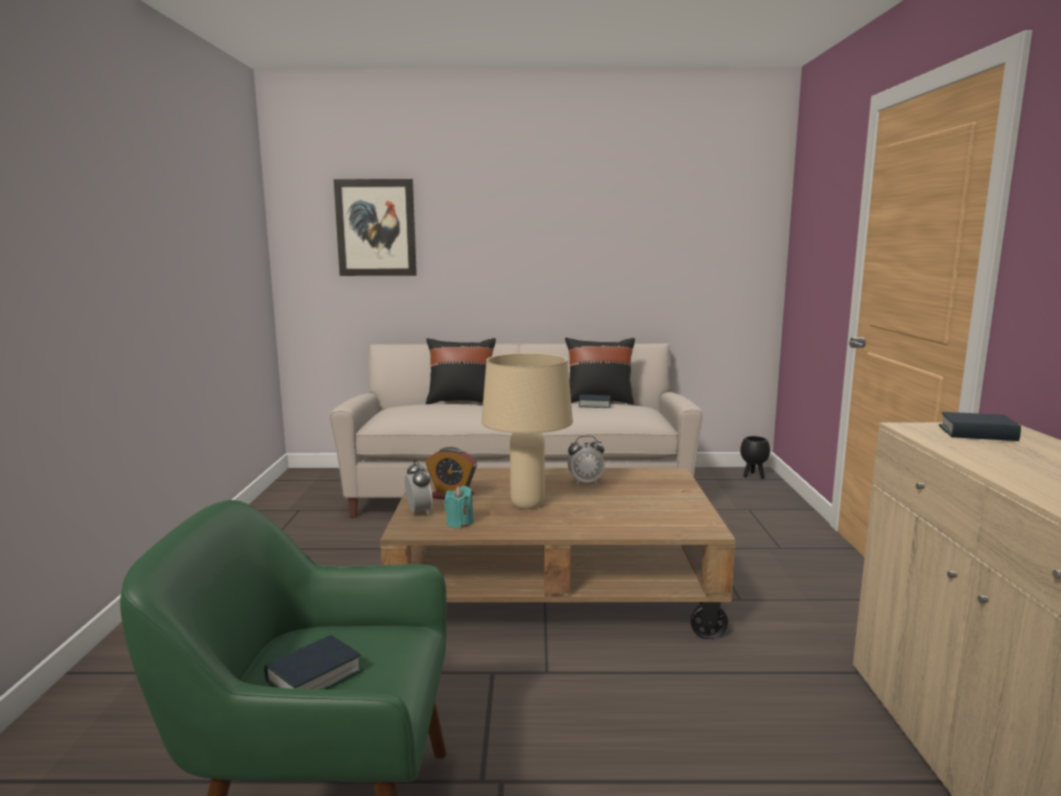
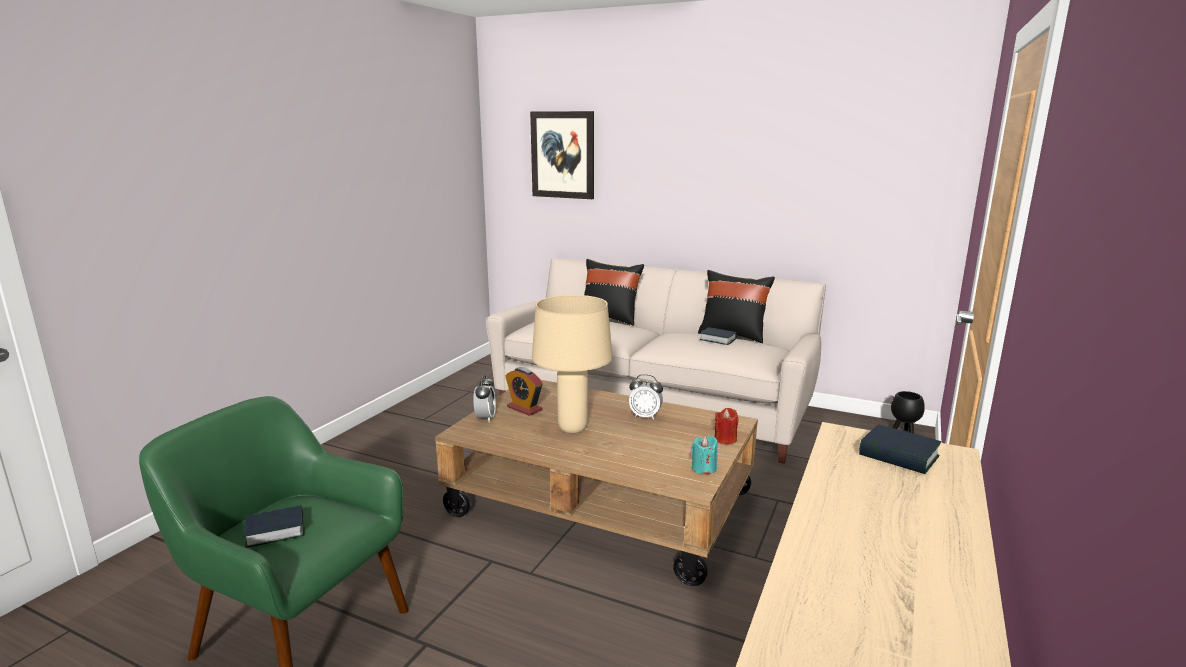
camera: 25 degrees right, 5 degrees up
turquoise candle [444,486,473,528] -> turquoise candle moved to [691,436,718,475]
none -> red candle [715,408,739,444]

